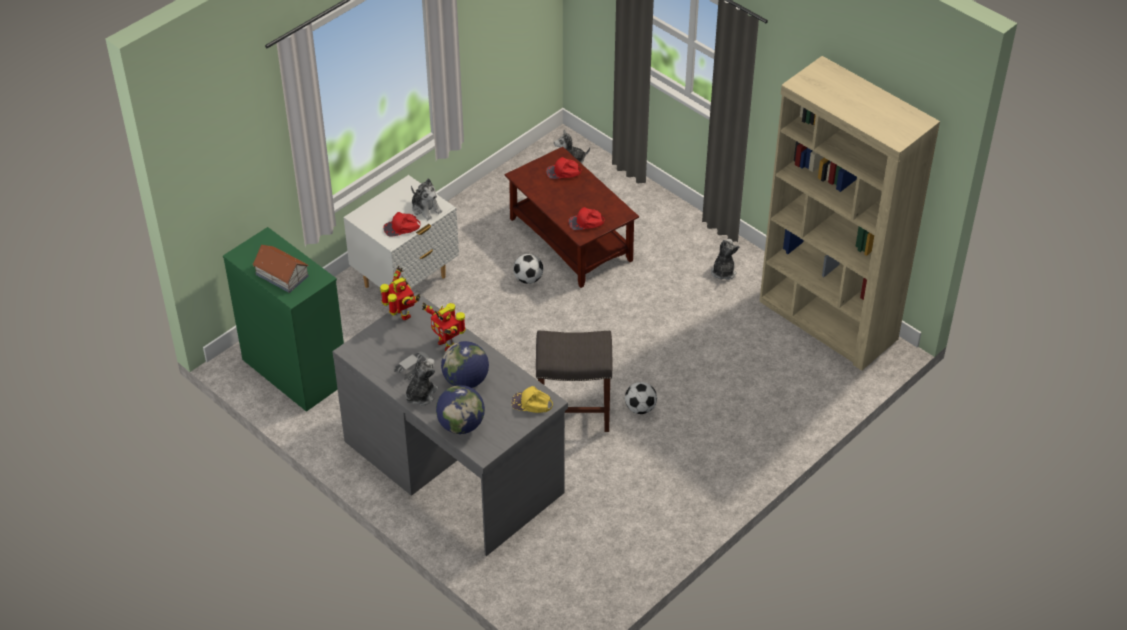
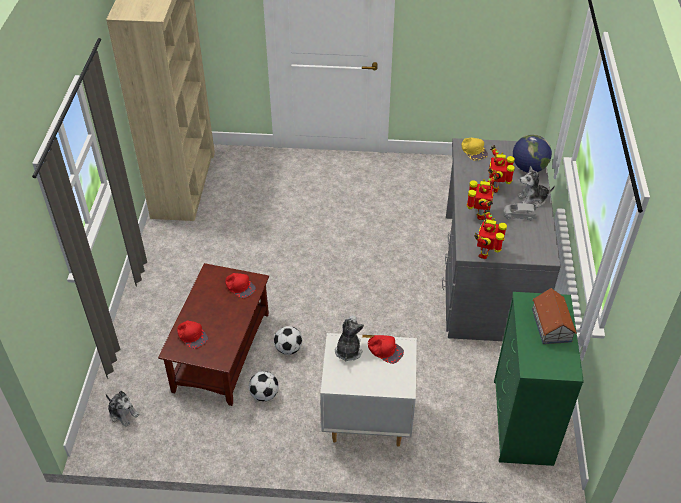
camera: 130 degrees left, 0 degrees up
globe [441,341,489,388] -> toy robot [488,145,515,193]
grey stool [536,330,612,432] -> none
football [625,382,657,414] -> football moved to [249,371,279,401]
plush toy [711,239,740,280] -> none

